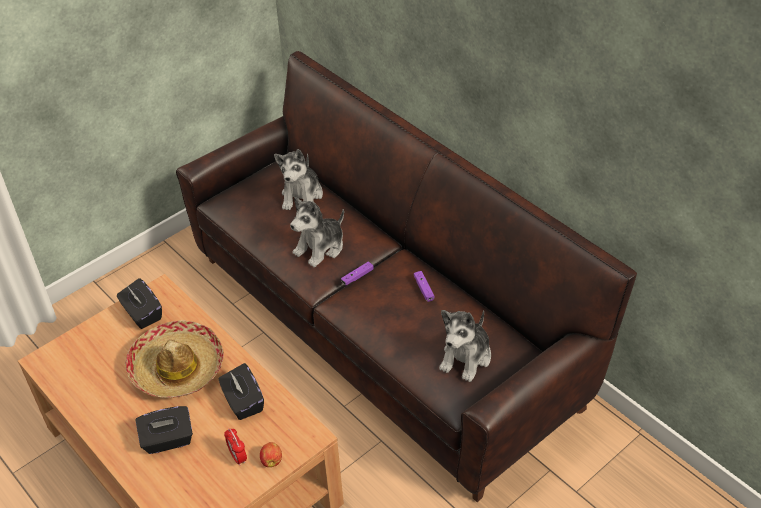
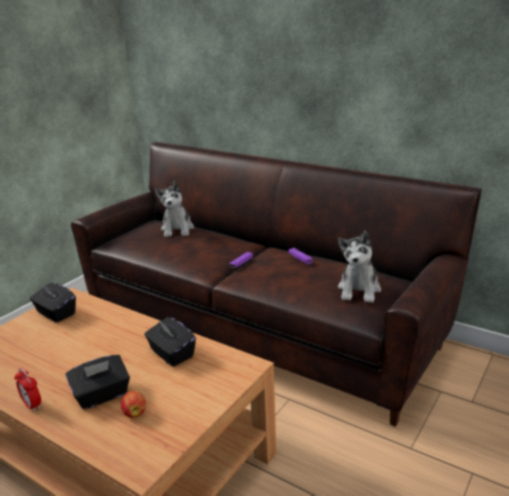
camera: 15 degrees left, 20 degrees down
hat [125,321,224,398] -> none
alarm clock [224,428,247,466] -> alarm clock moved to [14,368,41,412]
apple [260,442,282,467] -> apple moved to [121,391,146,418]
plush toy [290,197,344,267] -> none

